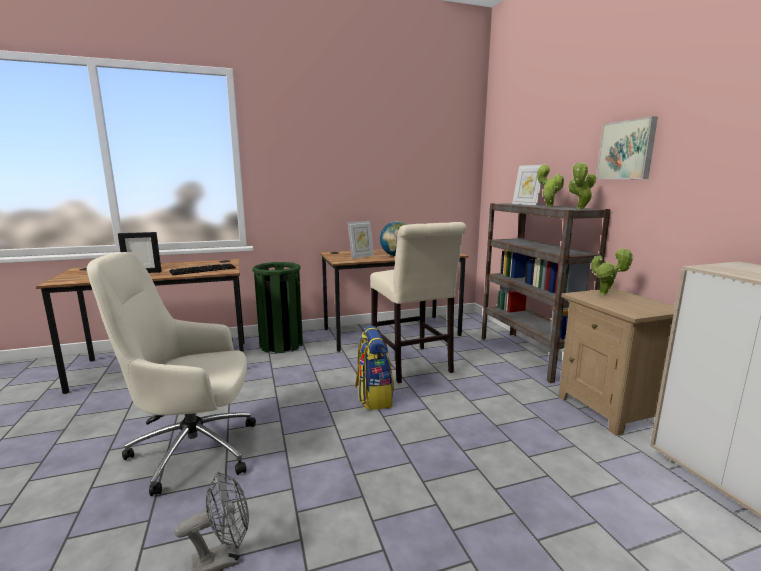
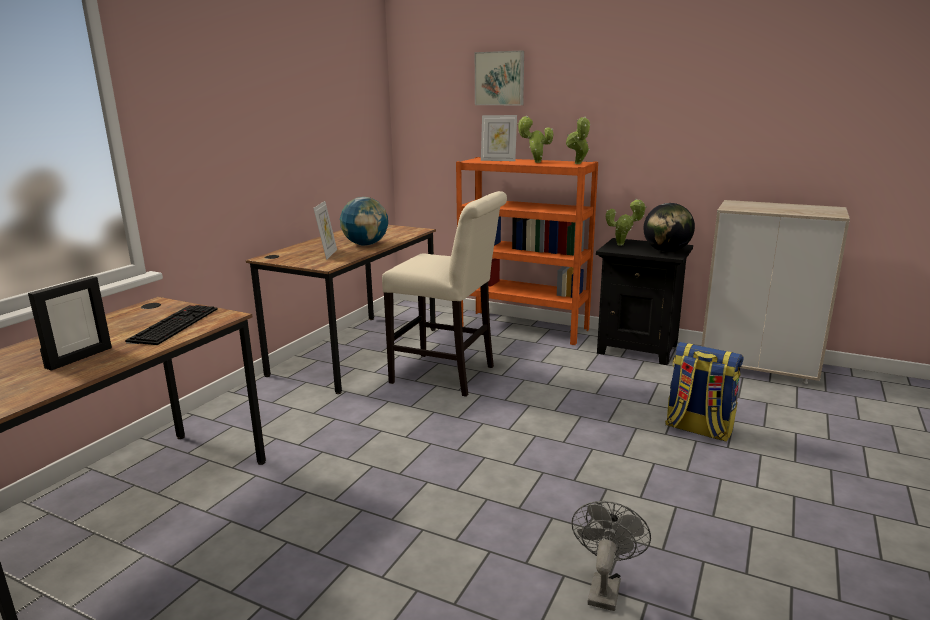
camera: 45 degrees left, 5 degrees up
beige office chair [87,252,256,496] -> none
green trash can [252,262,303,353] -> none
backpack [355,326,394,410] -> backpack moved to [665,342,744,442]
grey bookcase [482,203,611,383] -> orange bookcase [456,157,598,345]
beige nightstand [559,288,675,436] -> black nightstand [596,238,693,365]
picture [596,116,658,179] -> picture moved to [475,51,524,105]
none -> globe [644,203,695,252]

